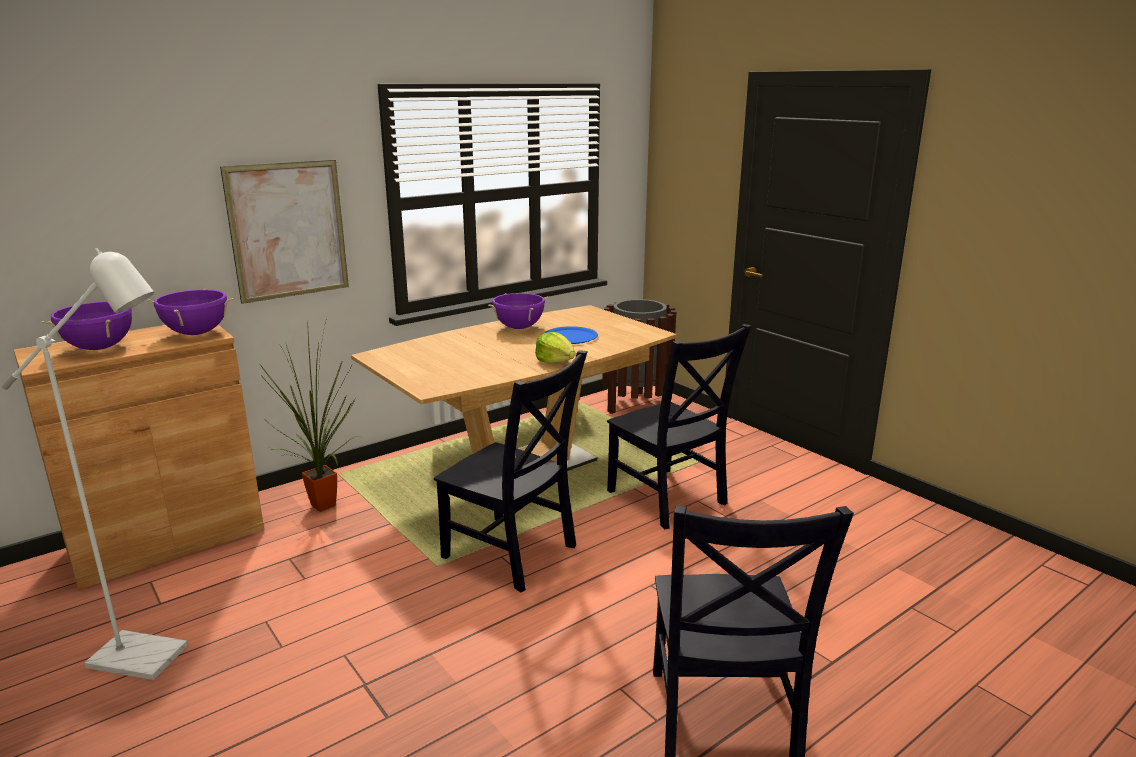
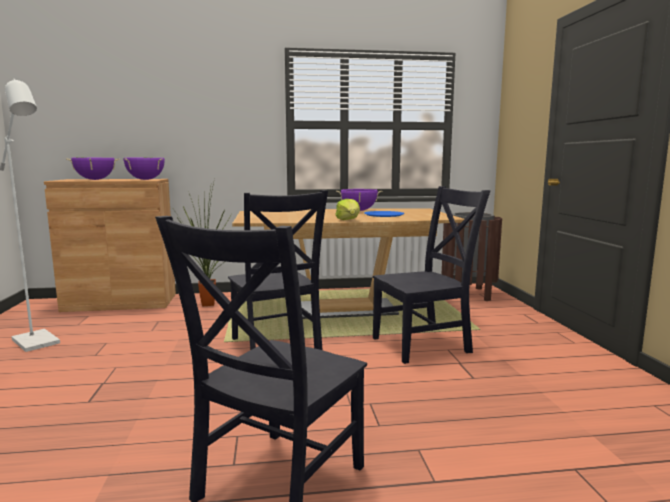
camera: 30 degrees right, 10 degrees down
picture [220,160,349,304] -> none
black chair [607,324,752,530] -> black chair turned 105 degrees counterclockwise [373,186,491,364]

